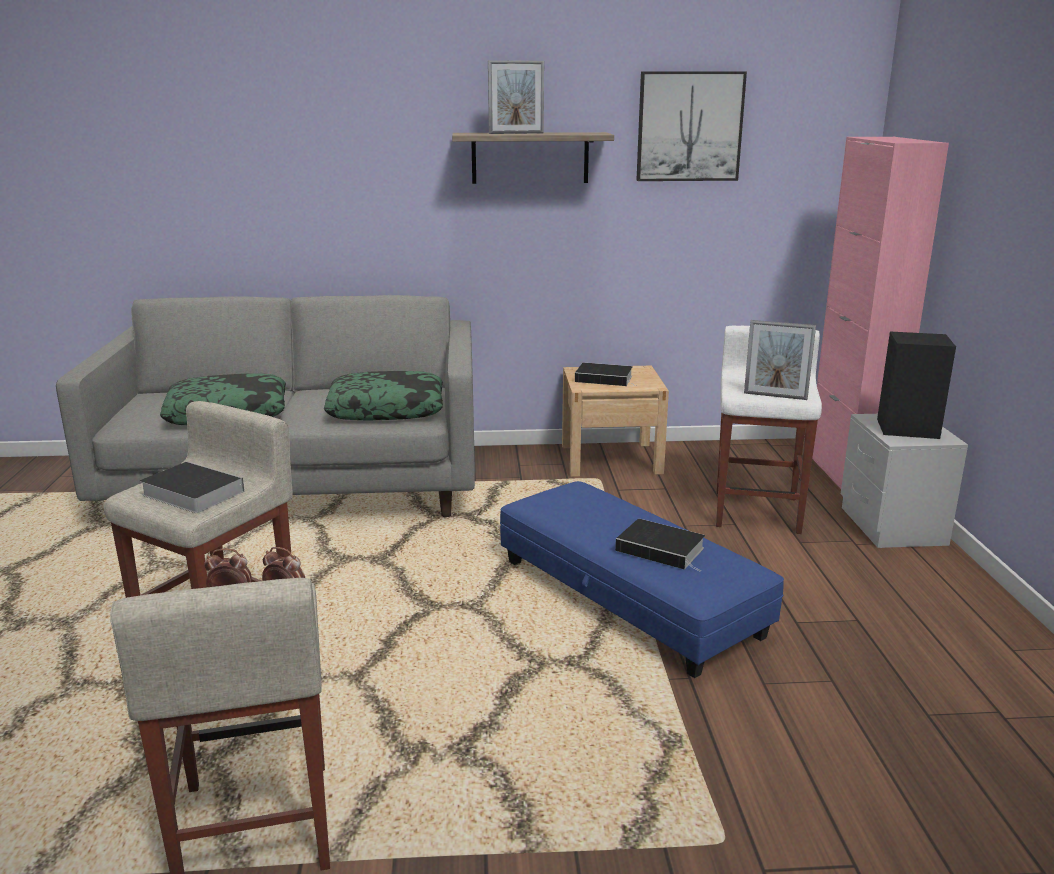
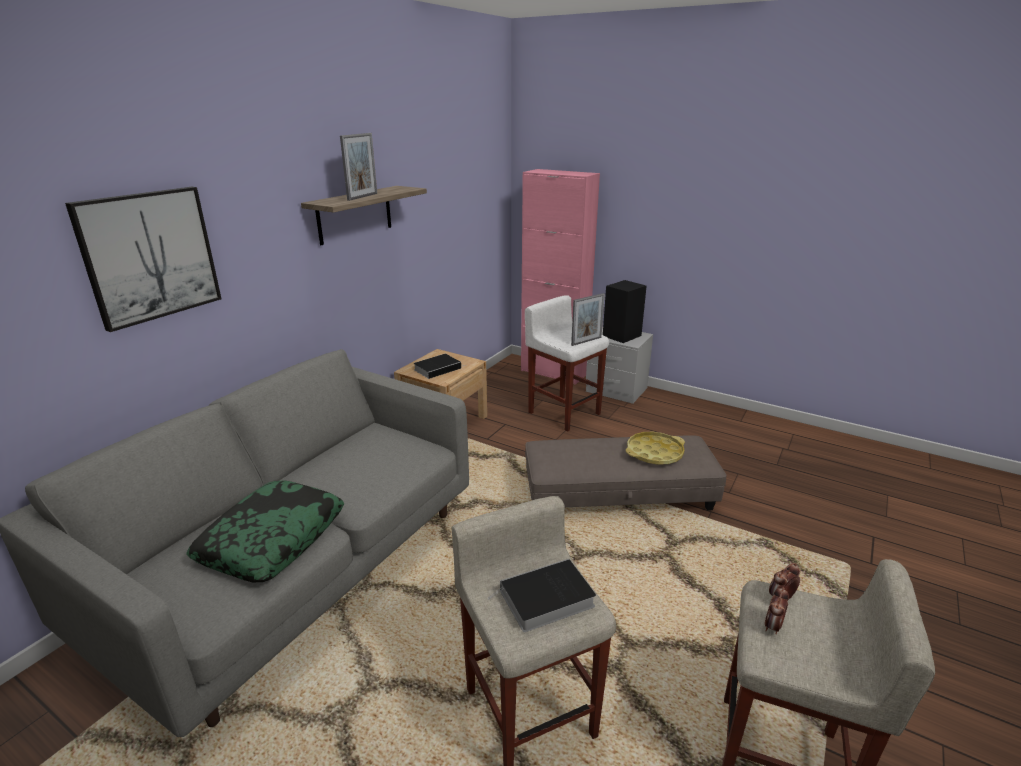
camera: 55 degrees left, 5 degrees up
pillow [324,371,443,421] -> none
blue ottoman [500,481,784,678] -> grey ottoman [525,436,726,511]
book [615,519,705,572] -> yellow tray [626,432,685,465]
picture [636,71,747,181] -> picture moved to [65,187,222,332]

